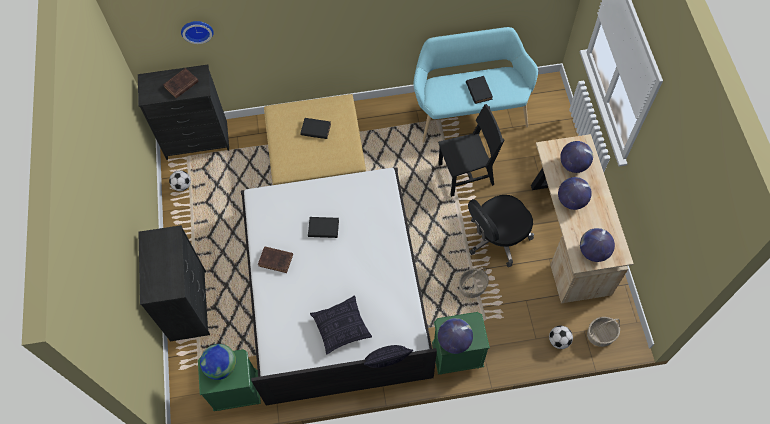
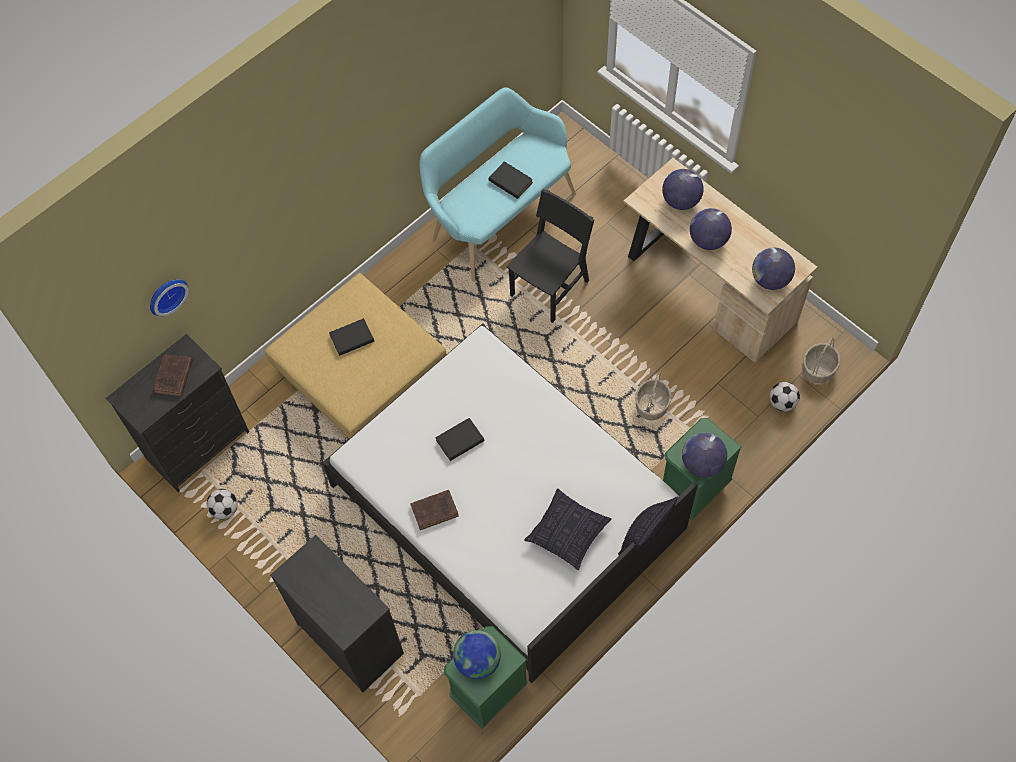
camera: 35 degrees left, 0 degrees up
black office chair [468,195,534,267] -> none

